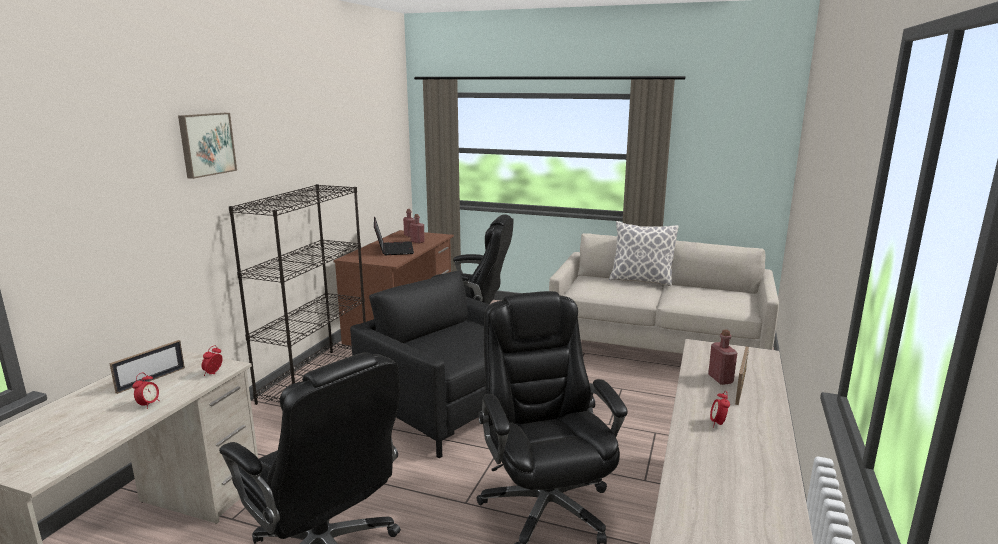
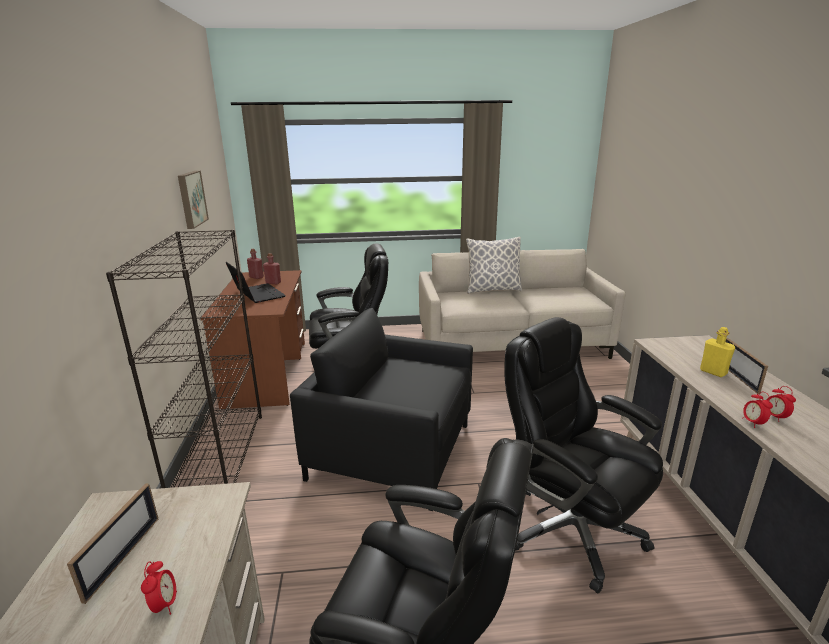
camera: 25 degrees left, 5 degrees up
picture [178,113,237,179] -> picture moved to [178,171,209,229]
alarm clock [201,345,223,376] -> alarm clock moved to [742,392,773,428]
red bottle [708,330,738,385] -> yellow bottle [700,327,735,377]

